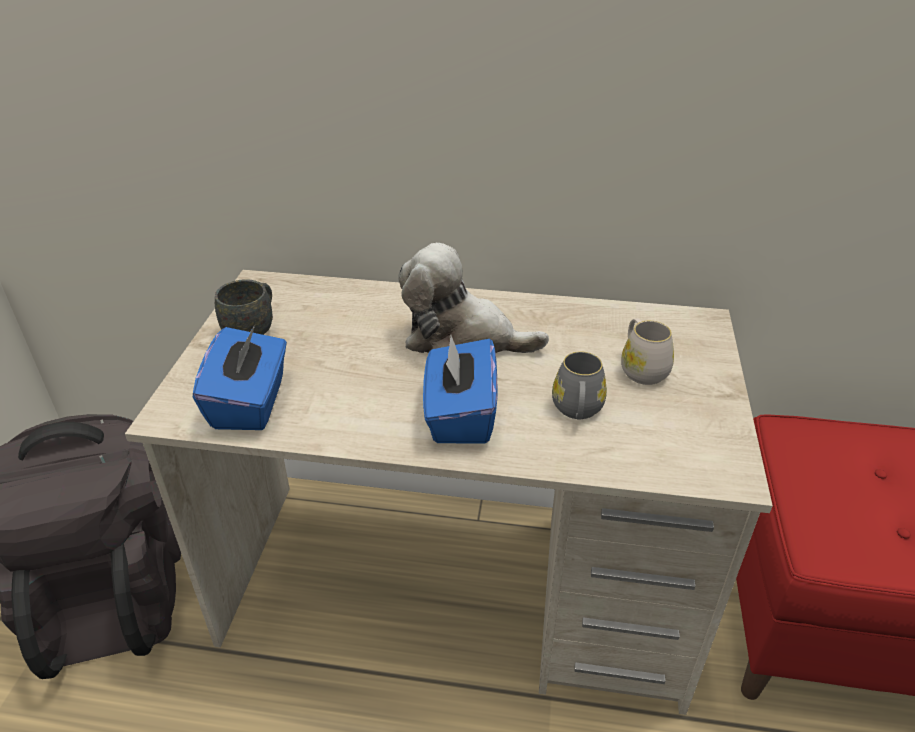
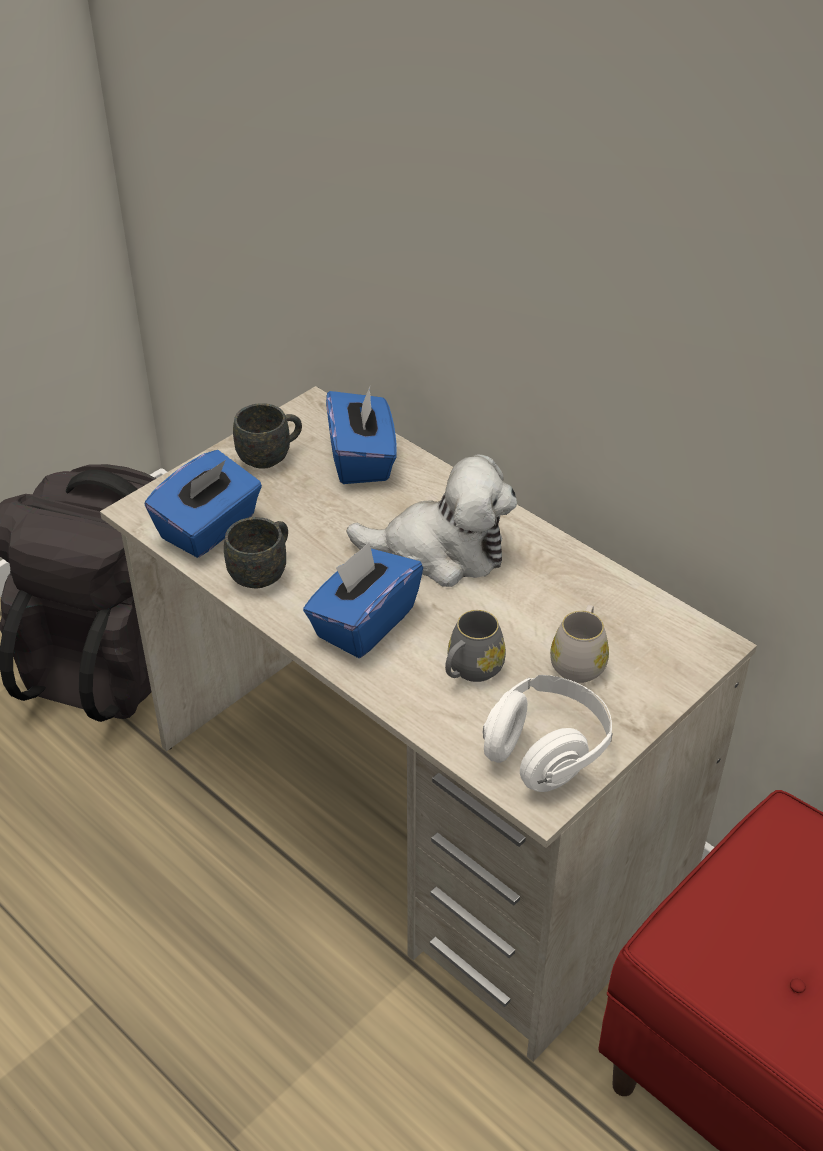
camera: 35 degrees right, 5 degrees up
plush toy [398,243,549,353] -> plush toy turned 135 degrees clockwise [346,454,517,587]
none -> grey mug [224,517,288,588]
none -> blue tissue box [326,387,397,484]
none -> white headphones [483,675,612,792]

